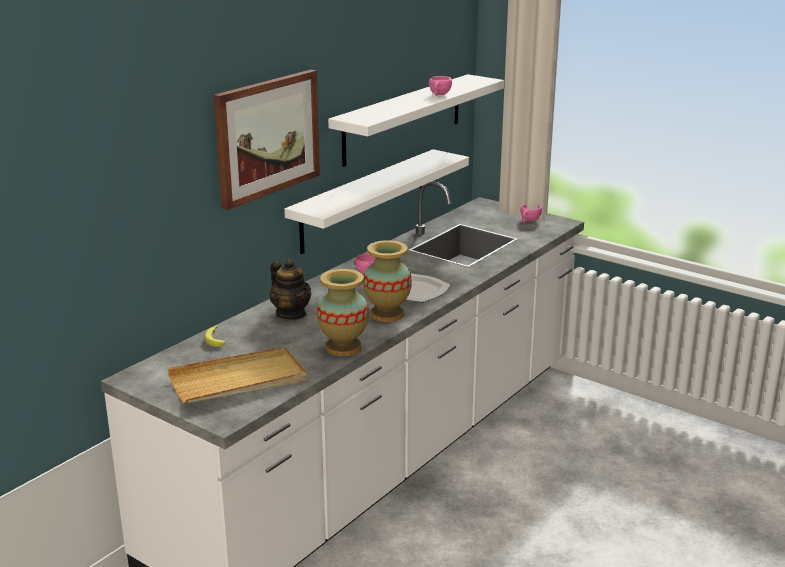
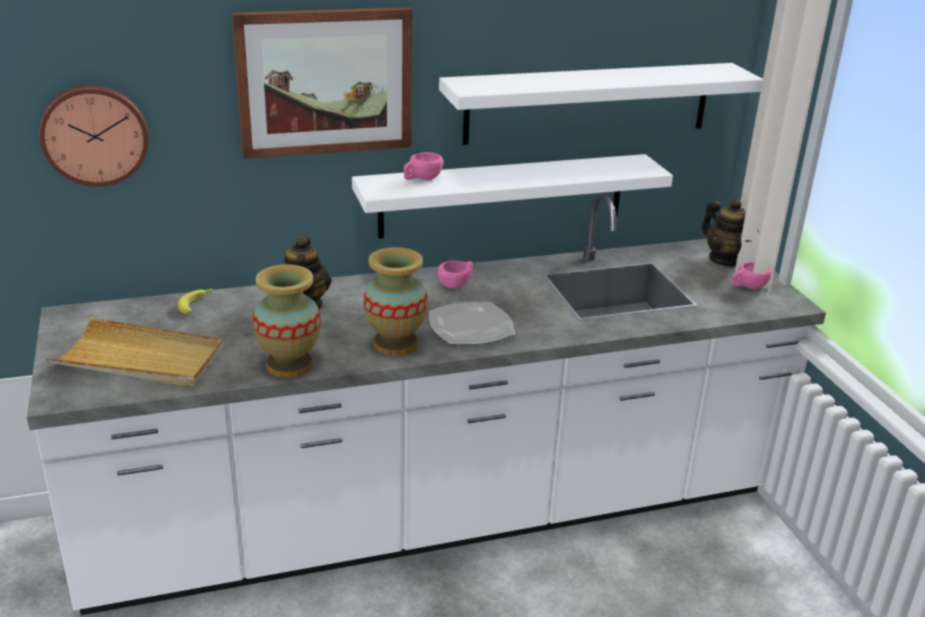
camera: 35 degrees right, 5 degrees up
pink cup [429,76,452,96] -> pink cup moved to [404,152,444,181]
none -> wall clock [39,85,148,187]
none -> teapot [702,199,759,267]

